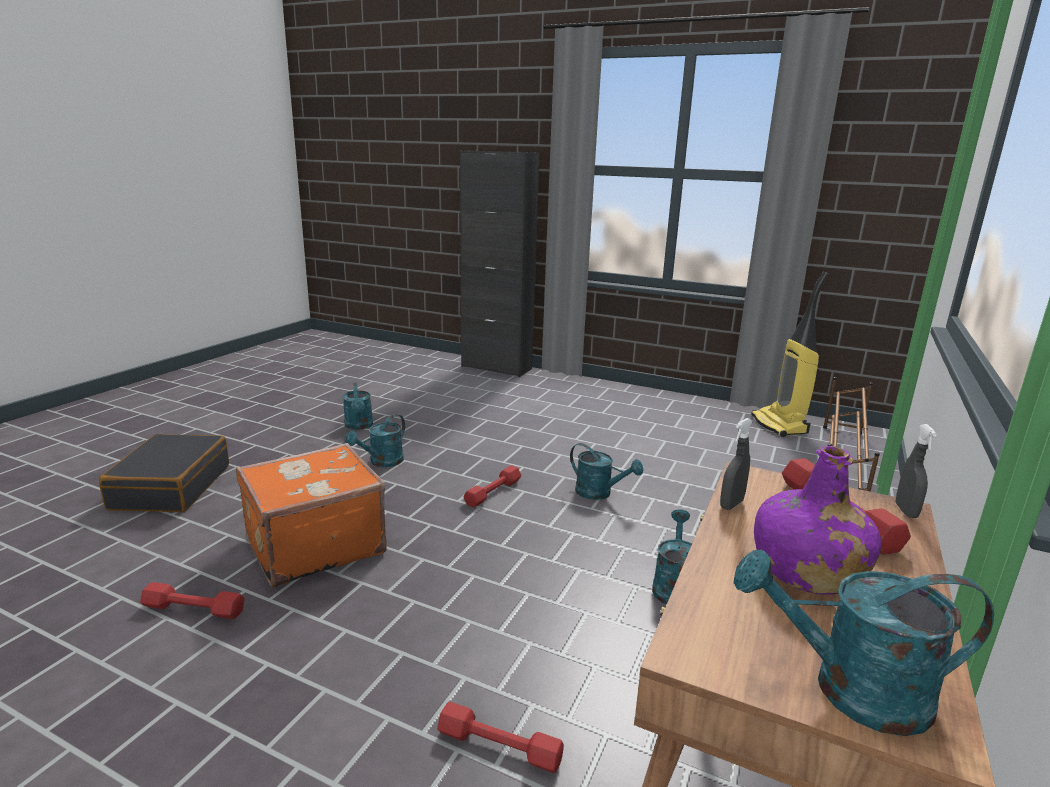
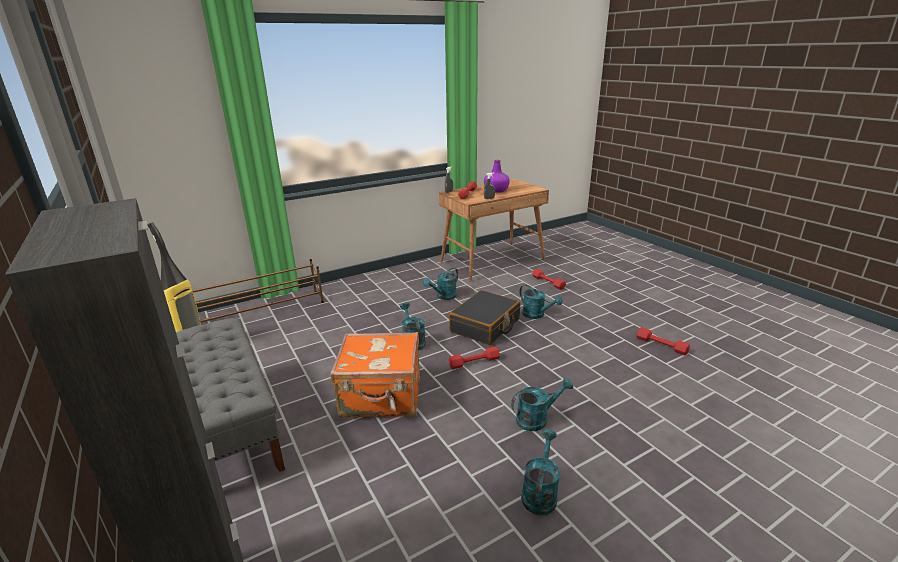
camera: 145 degrees left, 5 degrees up
black suitcase [99,434,229,512] -> black suitcase moved to [449,290,520,345]
orange suitcase [236,443,387,588] -> orange suitcase moved to [331,332,420,418]
turquoise watering can [734,549,994,736] -> turquoise watering can moved to [519,284,563,319]
none -> grey bench [176,318,285,472]

